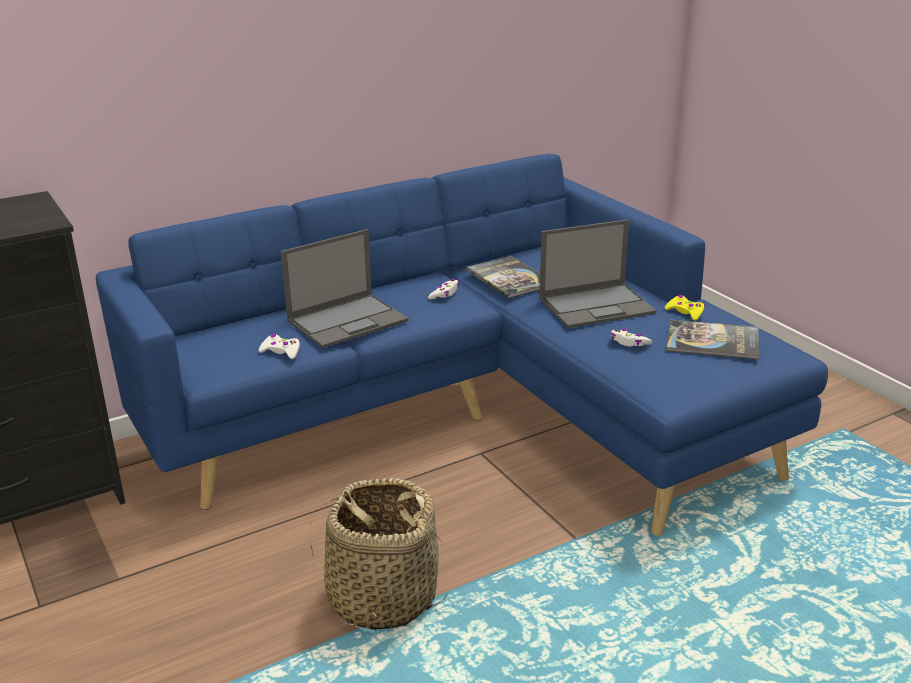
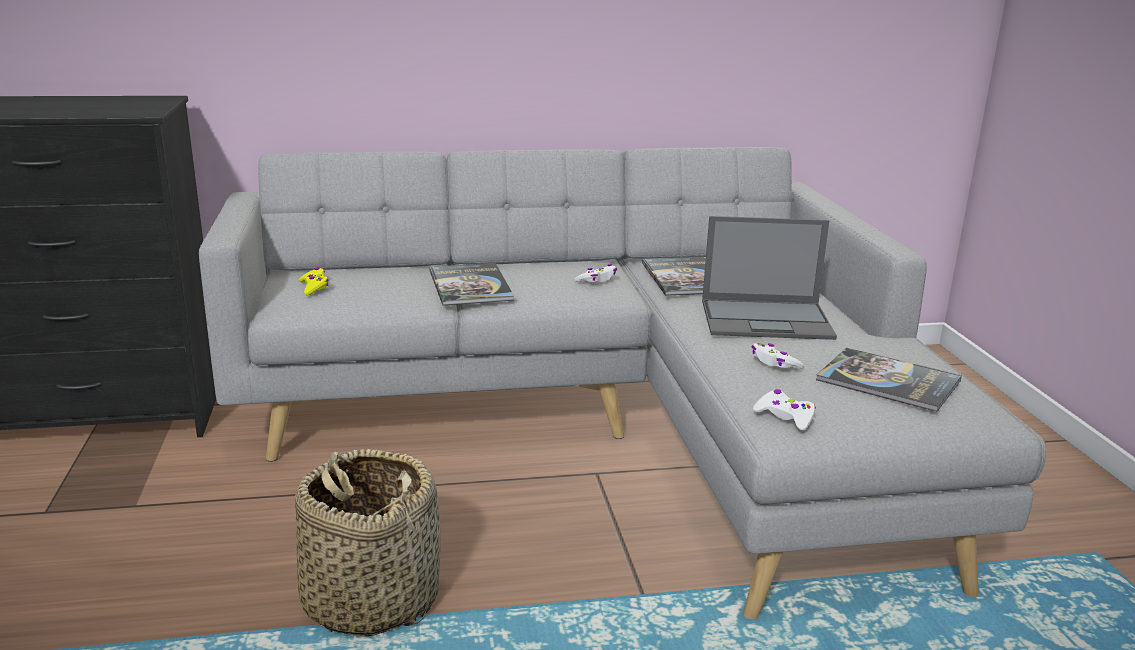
camera: 20 degrees right, 5 degrees down
blue sofa [96,154,828,535] -> grey sofa [199,147,1046,619]
white game controller [258,334,300,359] -> white game controller moved to [753,389,816,431]
laptop [281,229,409,348] -> book [429,263,514,306]
yellow game controller [665,295,705,321] -> yellow game controller moved to [299,267,328,295]

